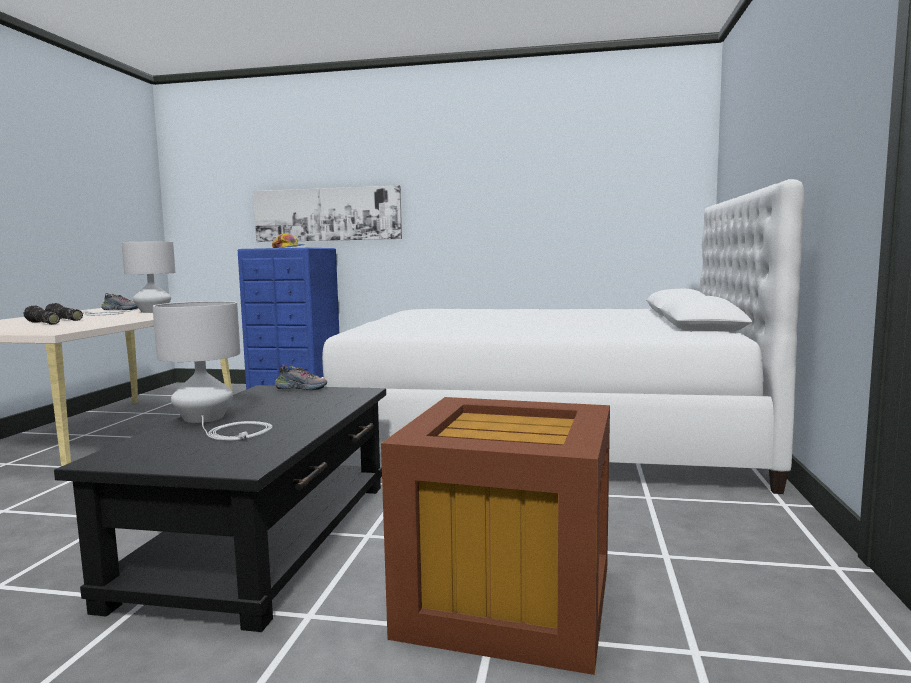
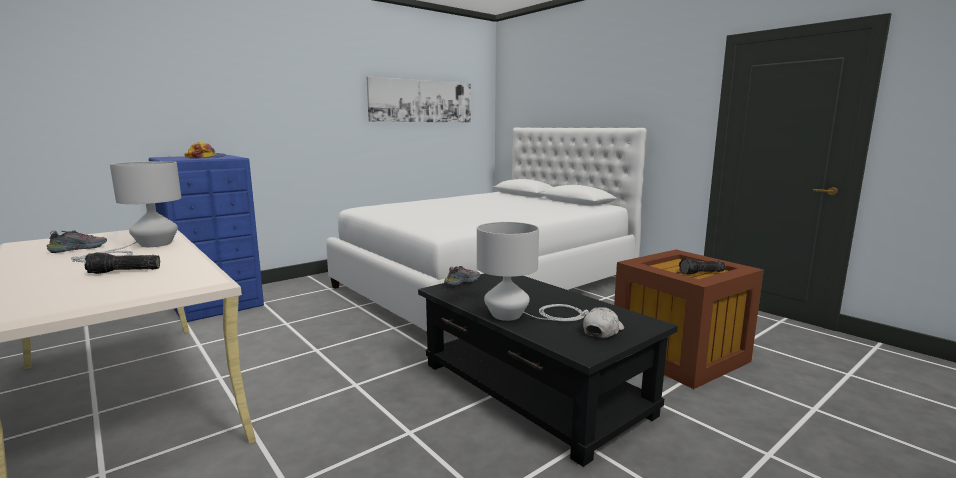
camera: 50 degrees left, 5 degrees up
flashlight [24,305,60,325] -> flashlight moved to [679,258,725,275]
picture [253,185,402,242] -> picture moved to [366,77,471,122]
none -> white cap [583,308,624,338]

